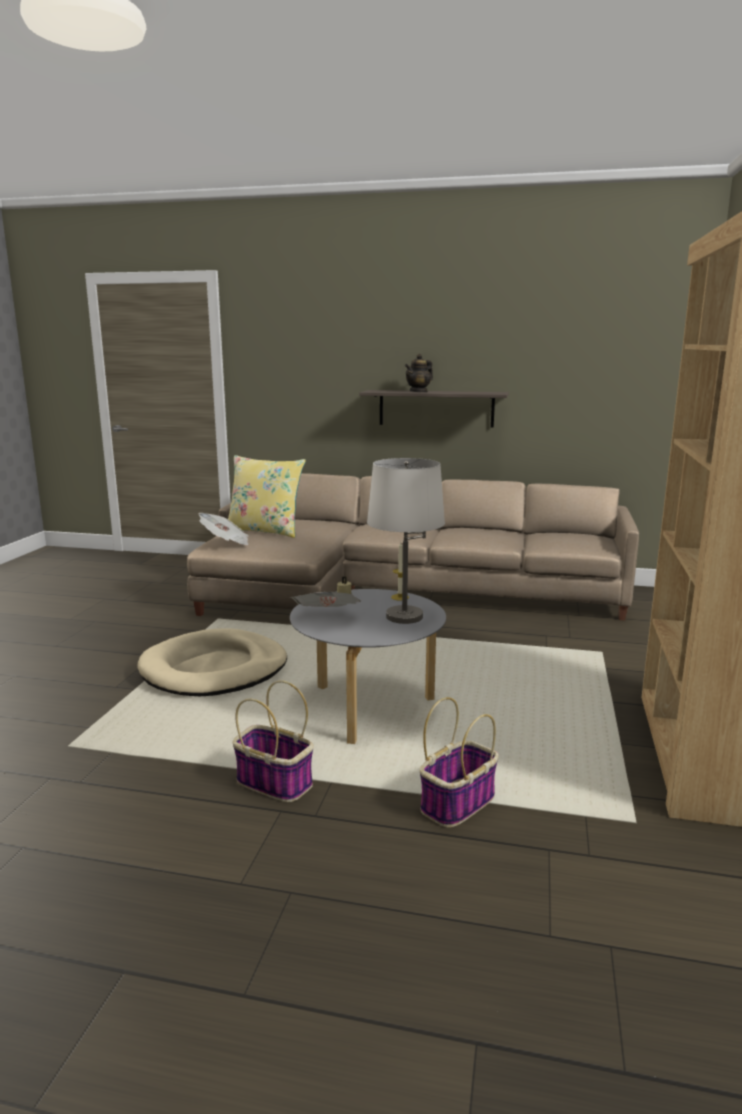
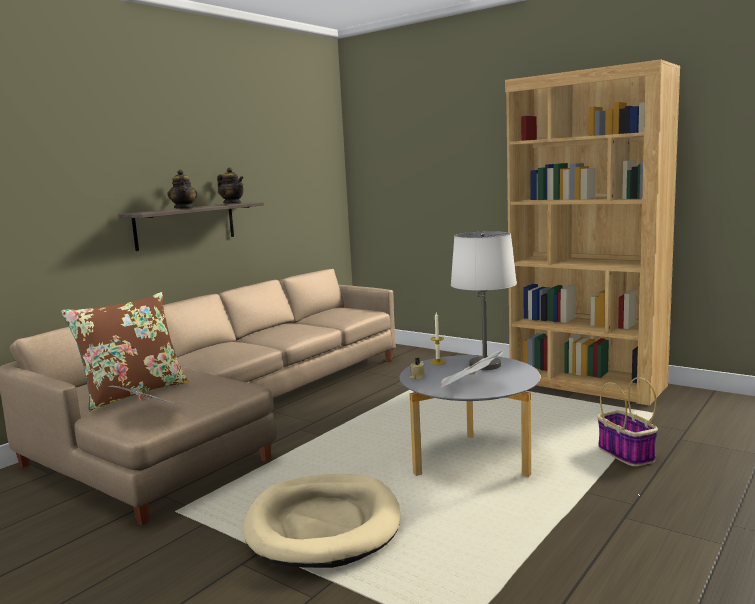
camera: 65 degrees left, 5 degrees down
yellow pillow [228,455,306,538] -> brown pillow [61,292,189,412]
basket [232,680,314,802] -> none
none -> teapot [217,167,244,203]

